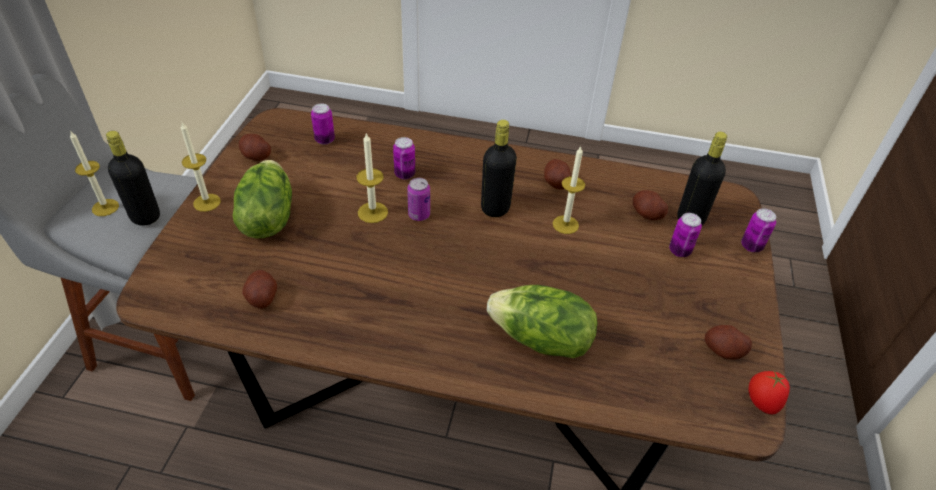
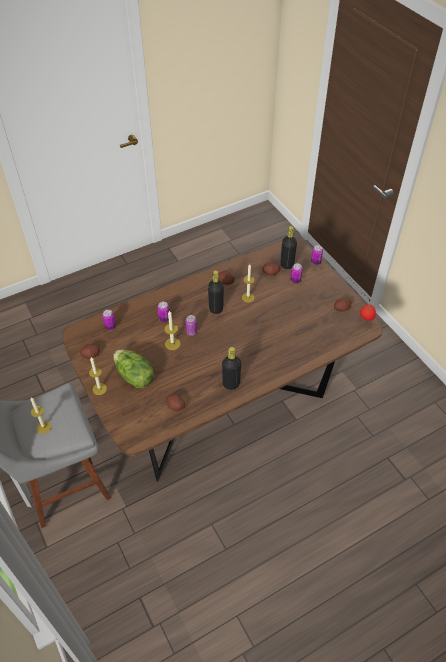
camera: 40 degrees left, 5 degrees up
black bottle [106,131,160,226] -> black bottle moved to [222,347,241,390]
lettuce [487,285,598,358] -> none

